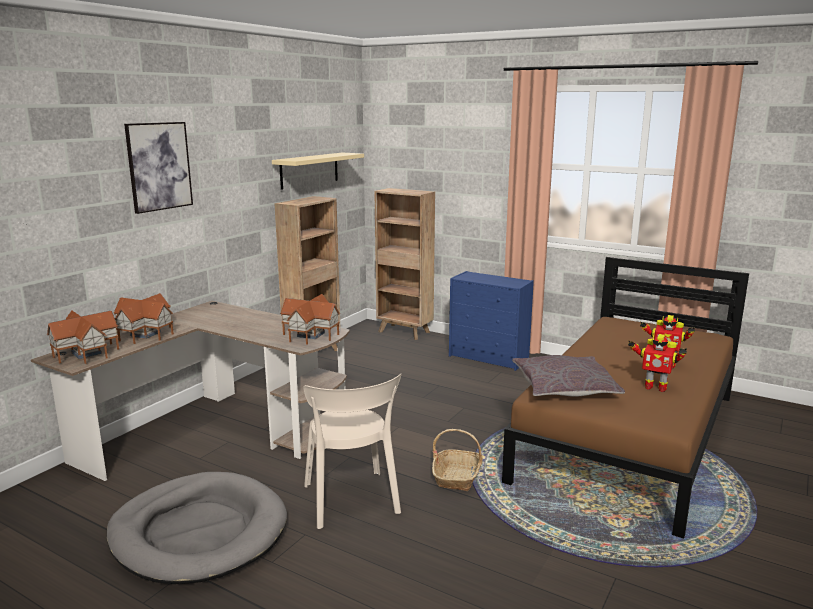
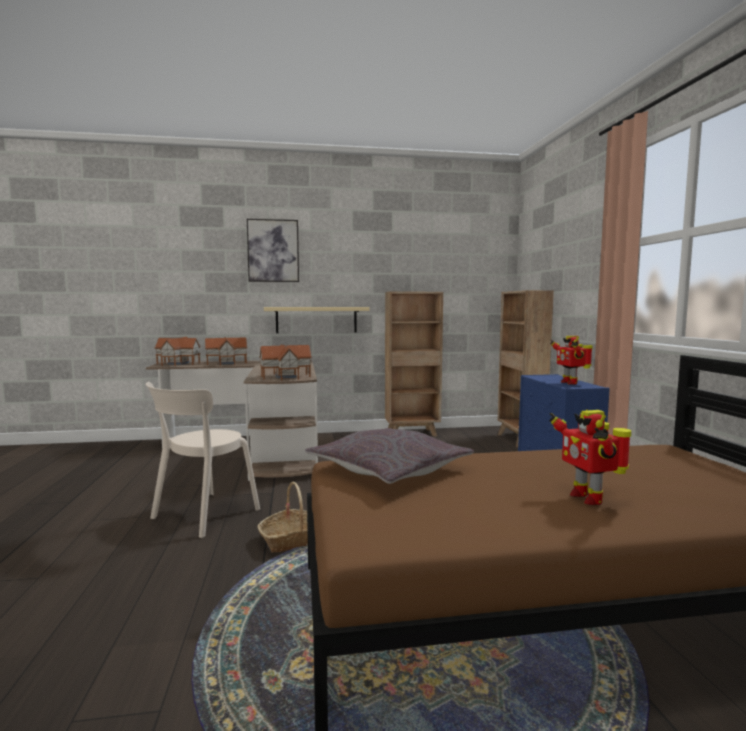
camera: 50 degrees right, 10 degrees down
grey dog bed [107,472,287,584] -> none
beige shelf [272,153,364,190] -> beige shelf moved to [264,307,370,333]
toy robot [628,334,687,392] -> toy robot moved to [550,336,593,385]

